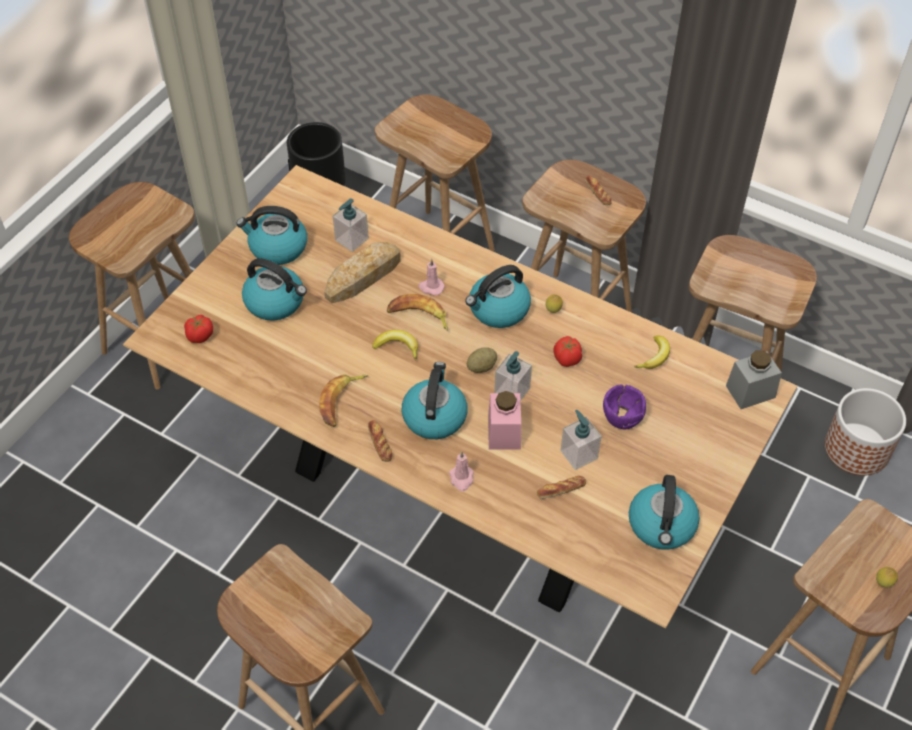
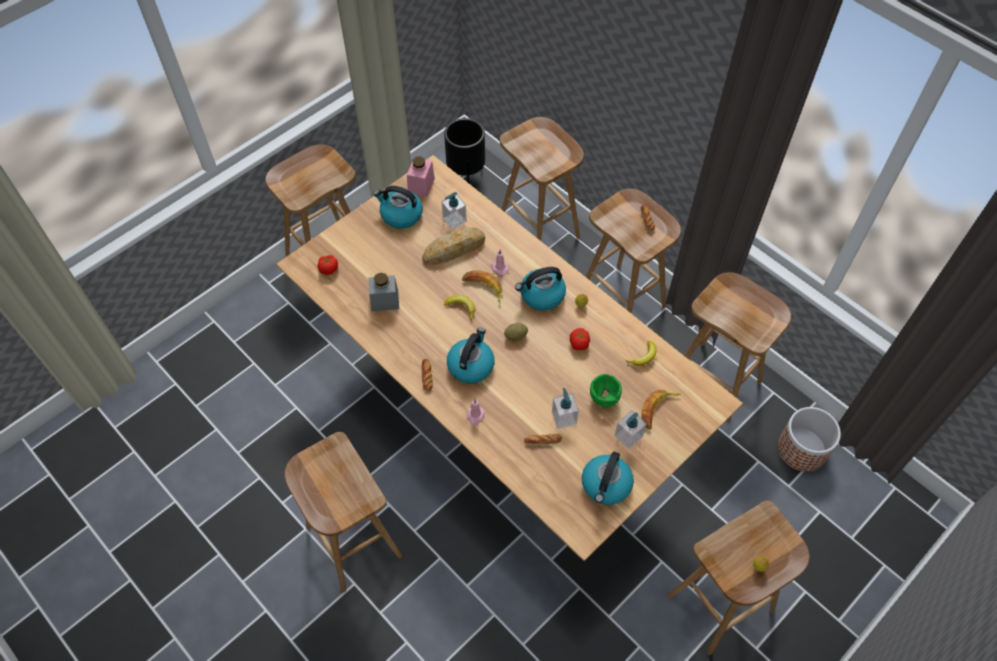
camera: 15 degrees right, 5 degrees up
kettle [242,258,307,321] -> none
banana [319,374,368,427] -> banana moved to [642,390,681,430]
pink jar [488,391,521,449] -> pink jar moved to [407,156,435,197]
soap dispenser [494,351,532,401] -> soap dispenser moved to [614,410,647,449]
purple bowl [603,384,646,430] -> green bowl [590,374,622,407]
grey jar [726,350,782,409] -> grey jar moved to [369,273,399,312]

